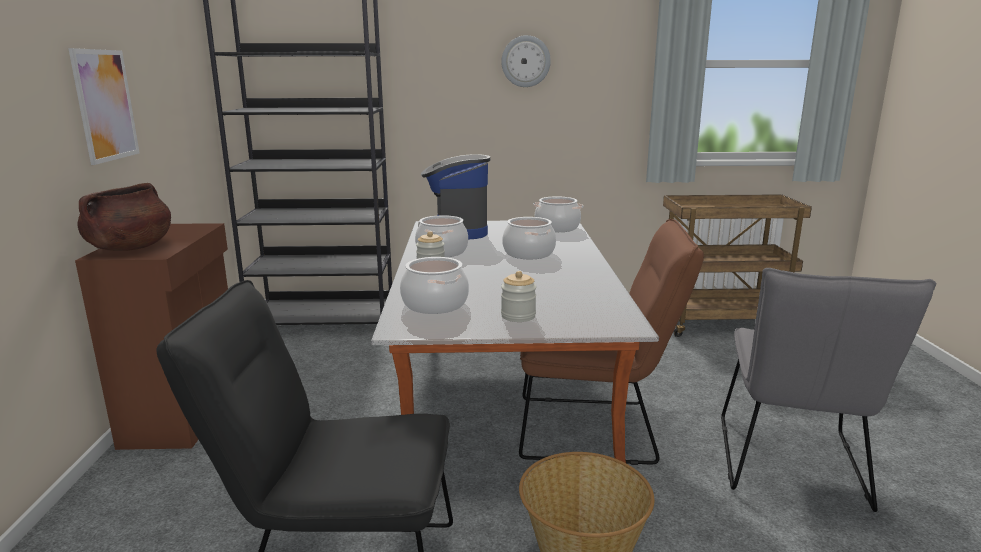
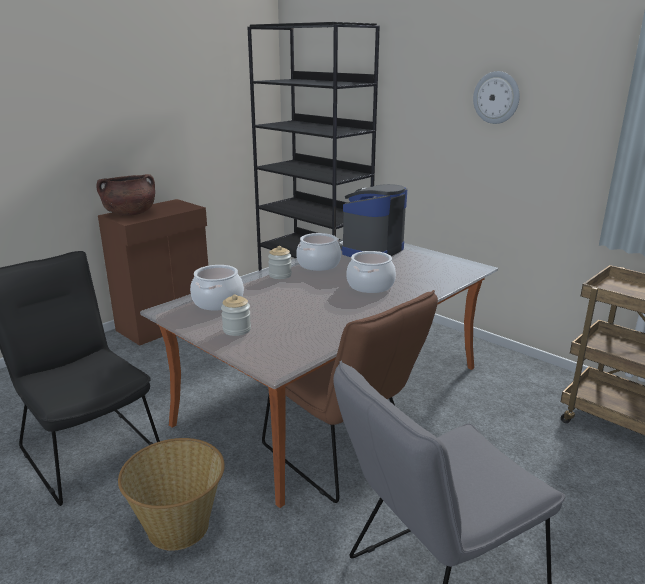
camera: 45 degrees right, 5 degrees up
picture [68,48,139,165] -> none
cooking pot [533,196,583,232] -> none

